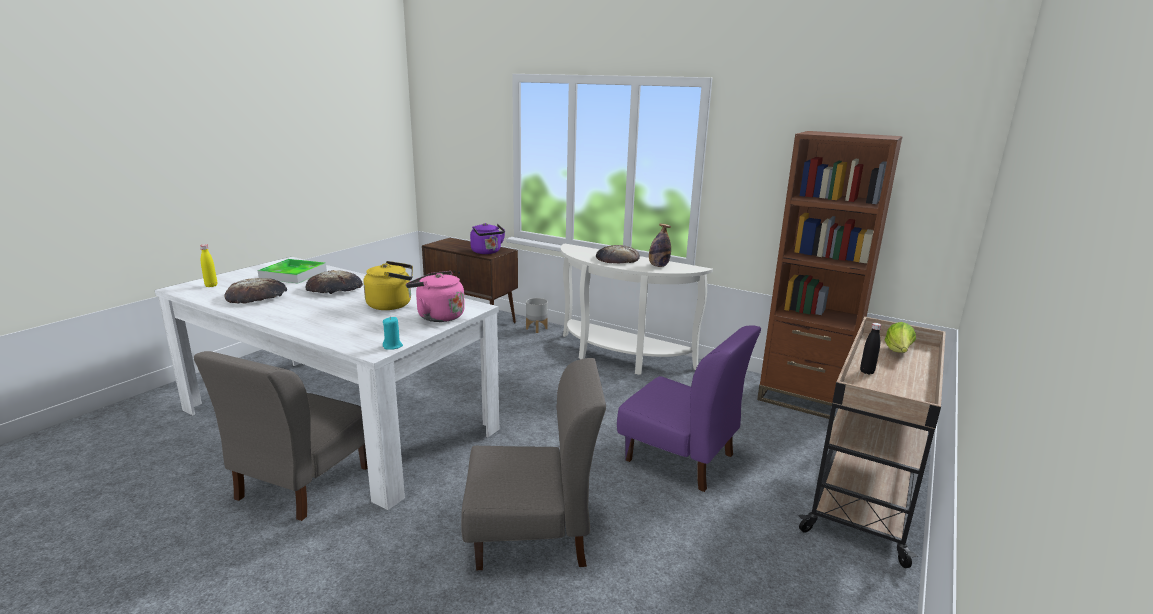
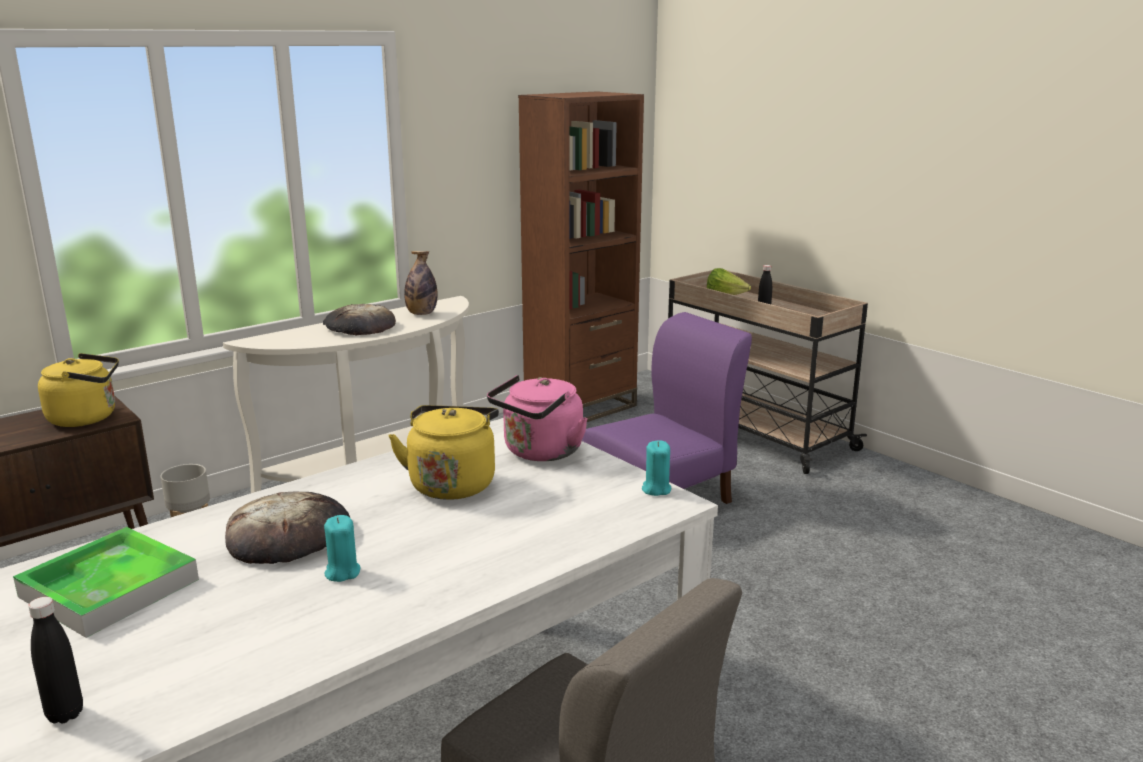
camera: 70 degrees left, 0 degrees up
yellow bottle [200,244,217,287] -> black bottle [28,597,83,724]
bread [224,278,287,304] -> none
grey chair [461,358,606,570] -> none
purple kettle [470,223,505,254] -> yellow kettle [38,353,119,427]
none -> turquoise candle [324,515,360,582]

